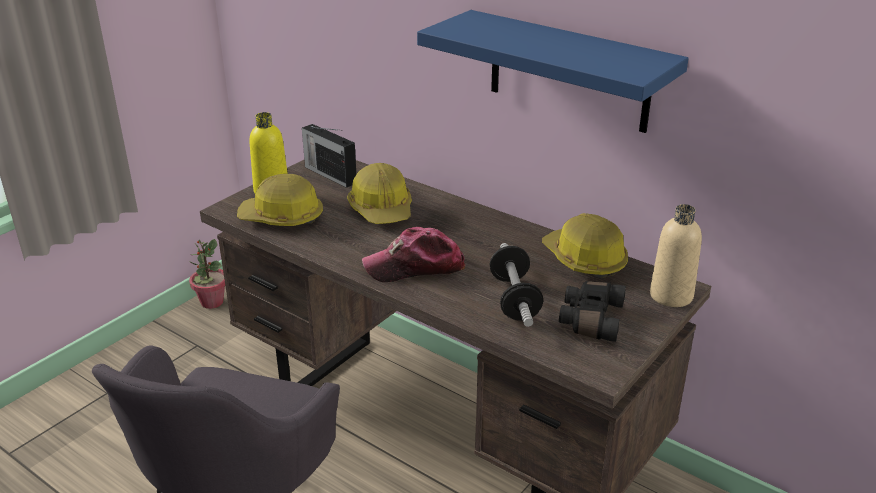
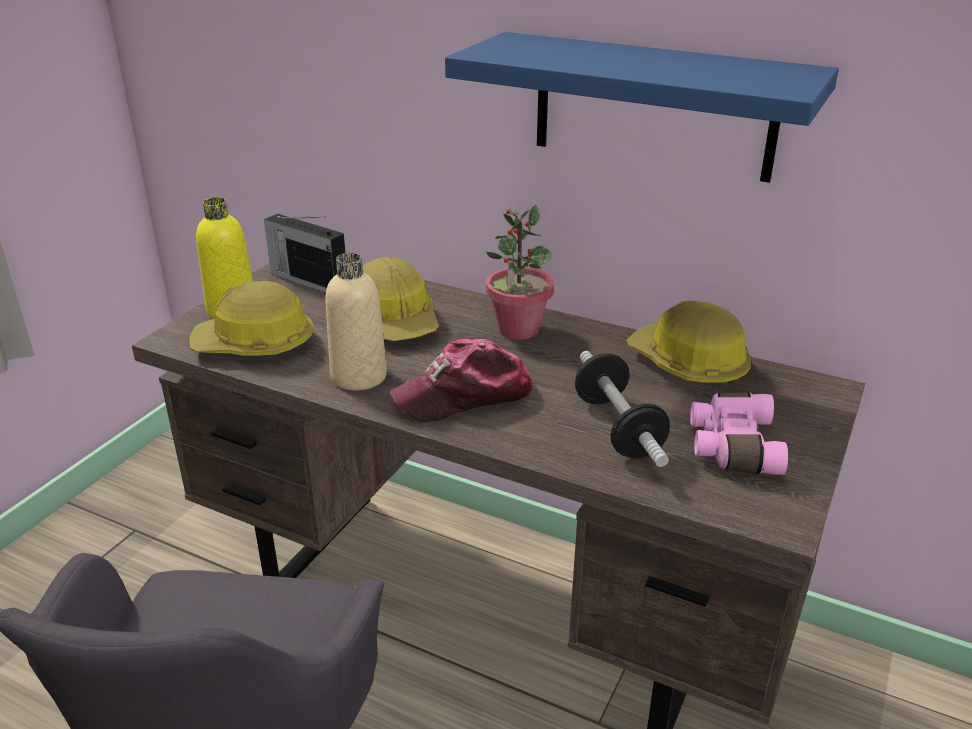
camera: 10 degrees left, 0 degrees up
potted plant [189,239,225,309] -> potted plant moved to [486,205,554,340]
black binoculars [559,281,626,342] -> pink binoculars [690,392,788,475]
beige bottle [650,204,702,307] -> beige bottle moved to [325,253,387,391]

